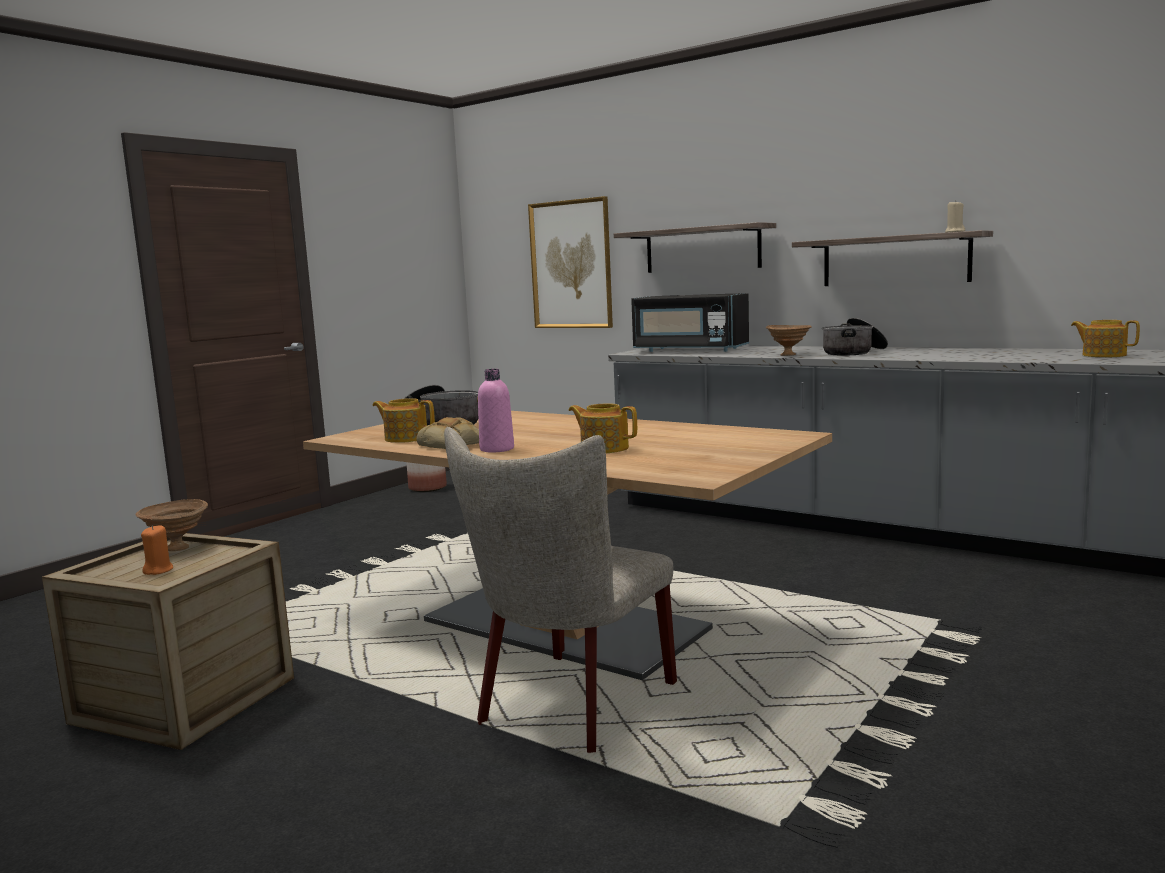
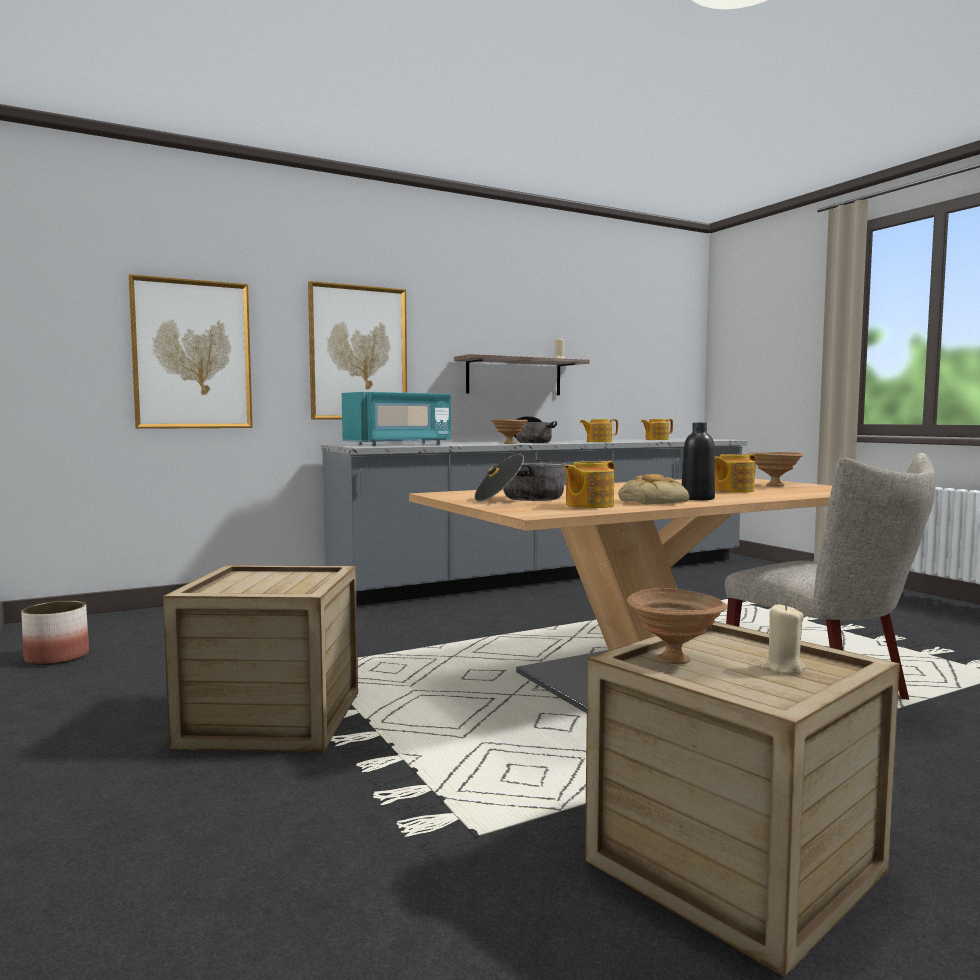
camera: 65 degrees left, 5 degrees down
orange candle [141,525,173,575] -> beige candle [761,604,805,674]
pink bottle [478,369,514,452] -> black bottle [682,423,715,500]
shelf [614,222,776,273] -> picture [308,281,407,420]
black microwave [631,293,749,352] -> turquoise microwave [342,392,451,446]
none -> crate [163,565,358,752]
none -> teapot [580,419,618,442]
none -> brown bowl [750,452,804,487]

